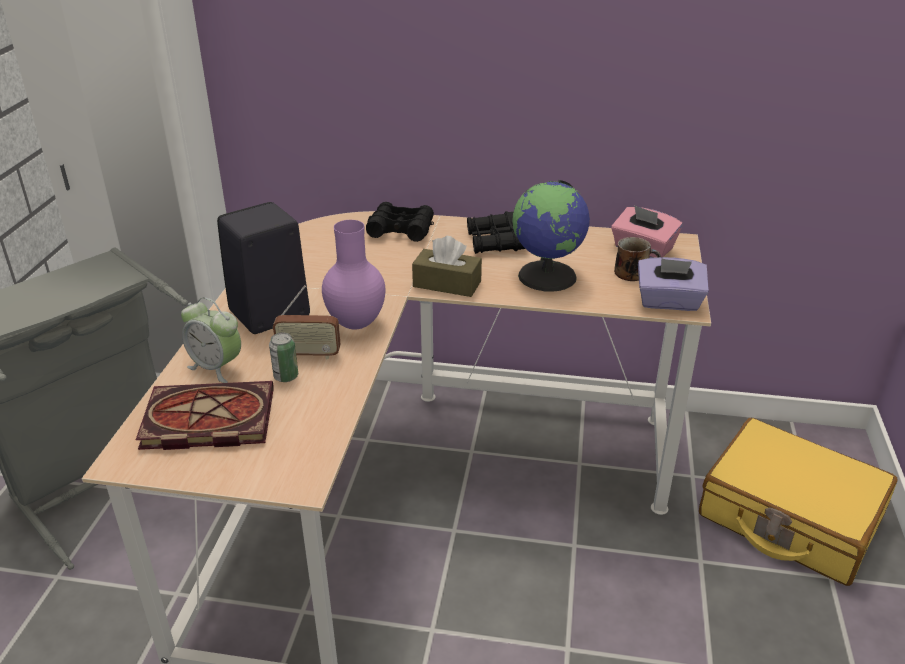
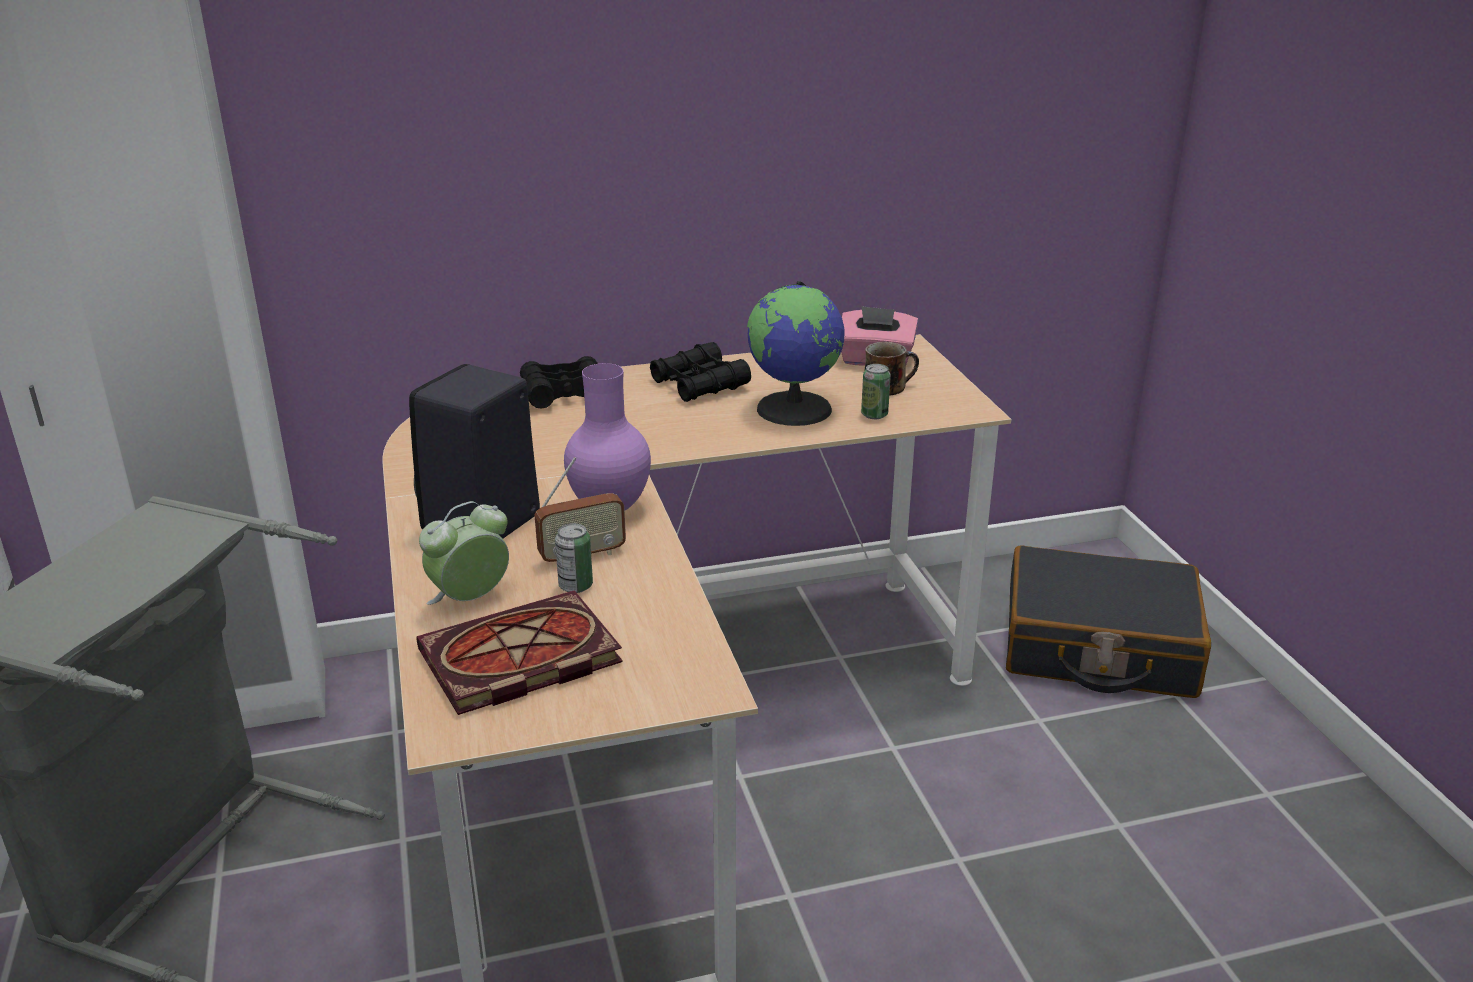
camera: 25 degrees left, 5 degrees down
alarm clock [181,297,241,383] -> alarm clock turned 135 degrees clockwise [419,501,509,605]
brown tissue box [412,236,482,297] -> none
purple tissue box [638,257,709,311] -> none
yellow suitcase [699,418,897,586] -> black suitcase [1006,545,1211,698]
none -> can [861,364,891,419]

